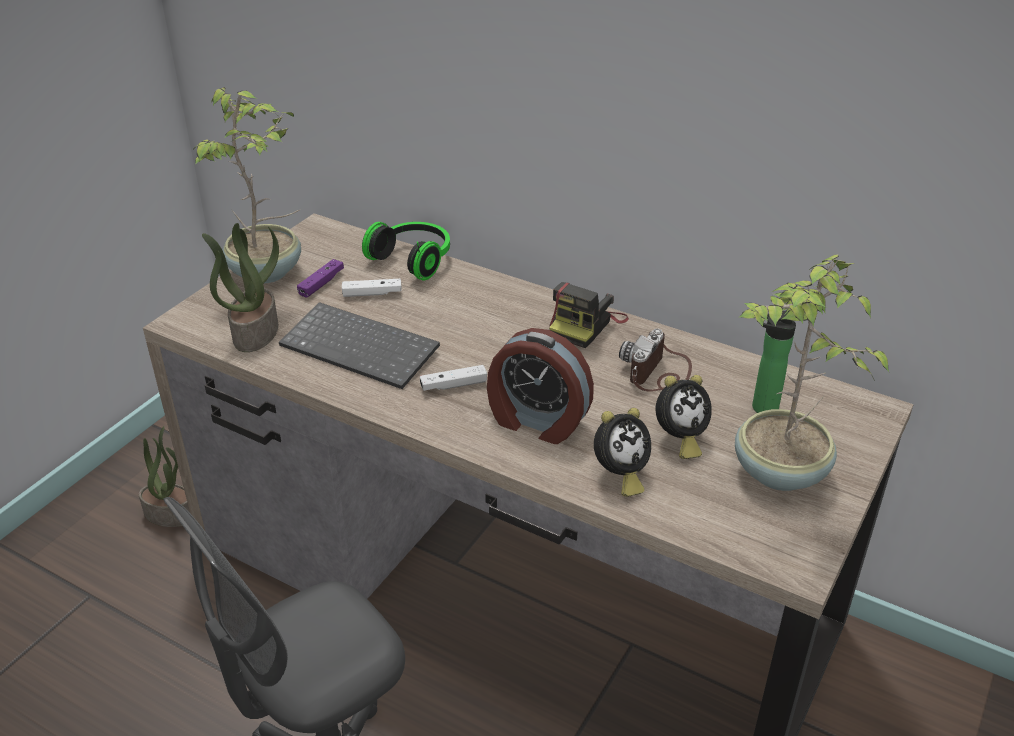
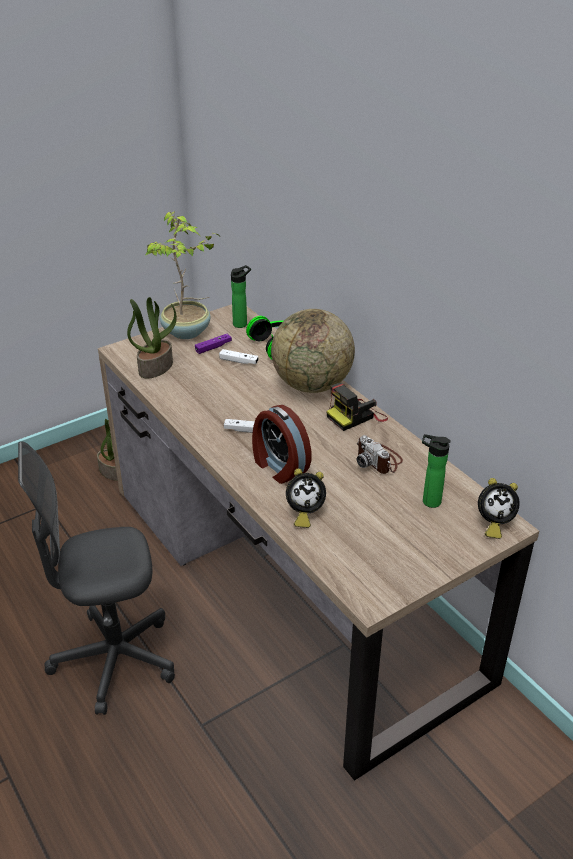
camera: 25 degrees right, 0 degrees up
keyboard [279,302,440,389] -> none
camera [619,329,692,392] -> camera turned 90 degrees counterclockwise [357,435,403,474]
alarm clock [656,375,712,459] -> alarm clock moved to [478,478,520,539]
potted plant [735,254,889,491] -> none
none -> bottle [231,265,251,328]
none -> globe [271,309,355,393]

